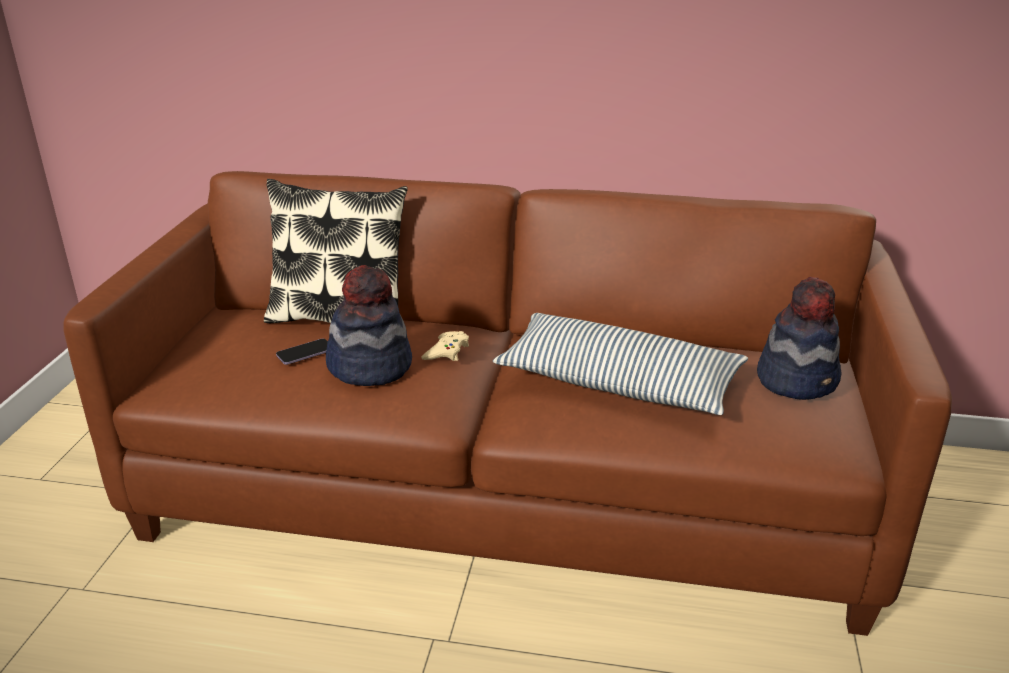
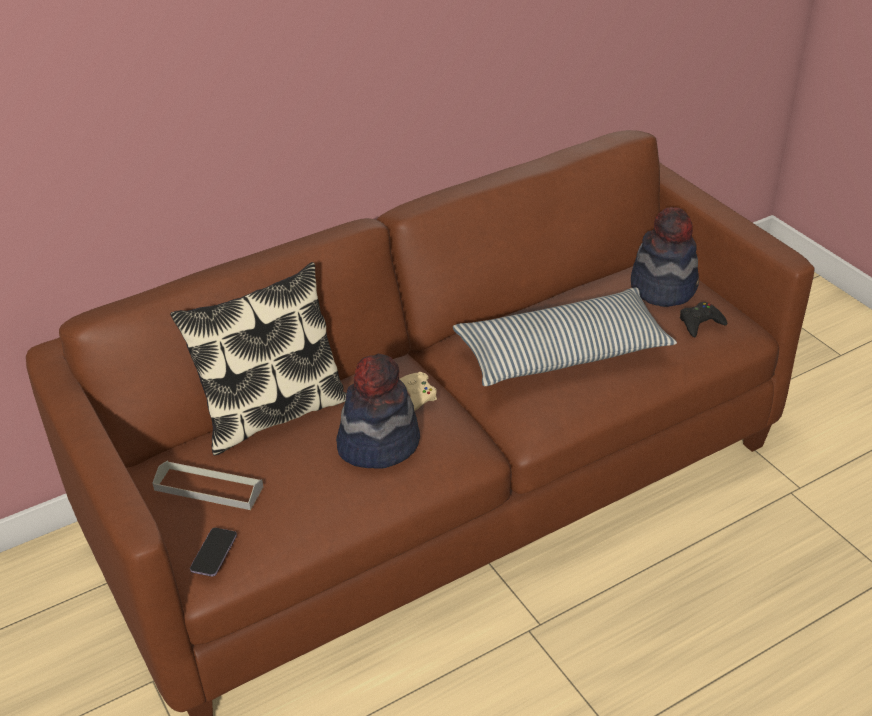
camera: 40 degrees left, 10 degrees up
phone [276,339,328,365] -> phone moved to [190,528,237,577]
none -> grey tray [153,461,263,510]
none -> black game controller [680,302,727,337]

